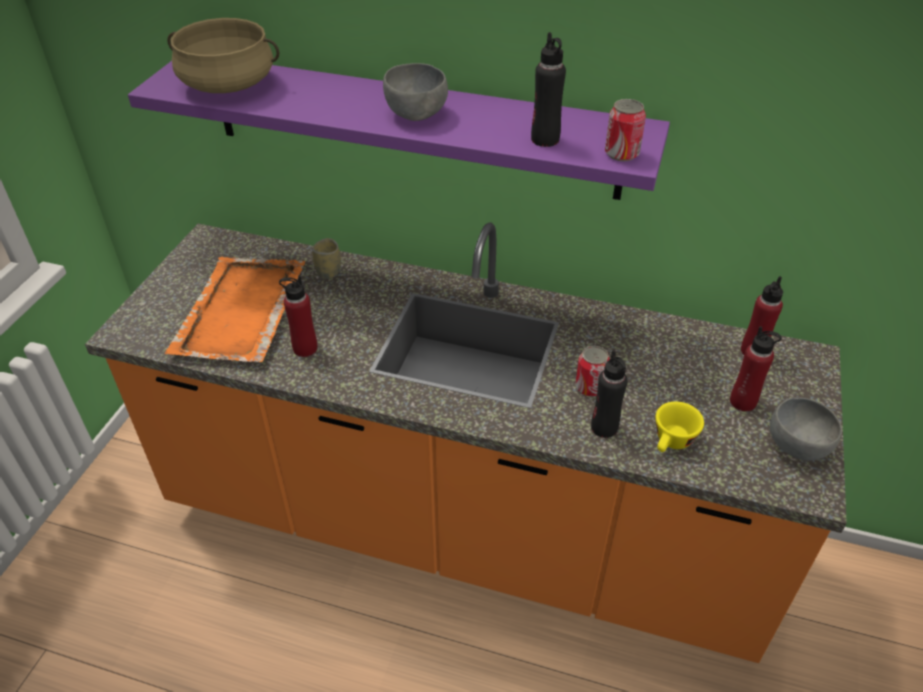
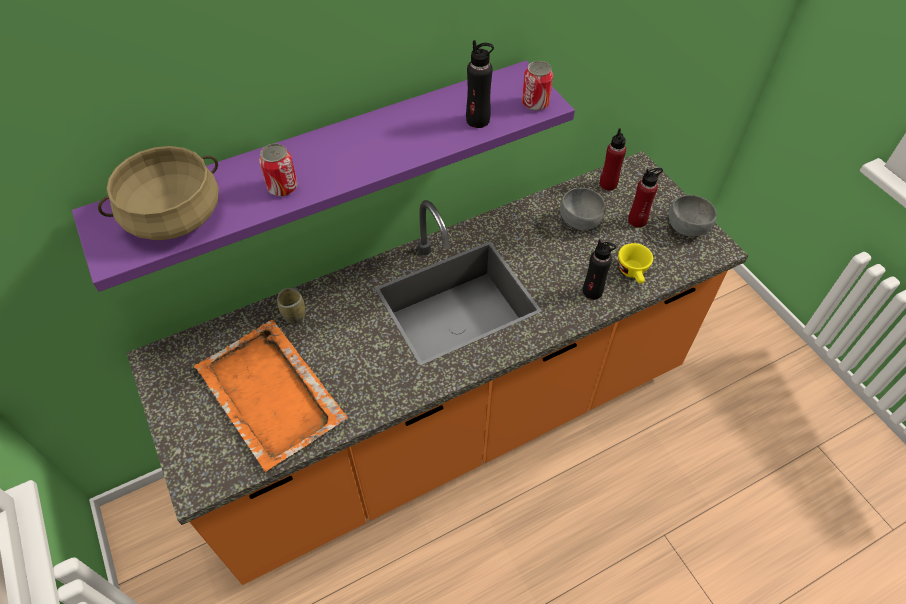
camera: 45 degrees left, 10 degrees up
red bottle [279,275,317,357] -> none
grey bowl [383,63,448,121] -> grey bowl moved to [560,188,606,230]
can [575,346,610,397] -> can moved to [259,144,298,196]

